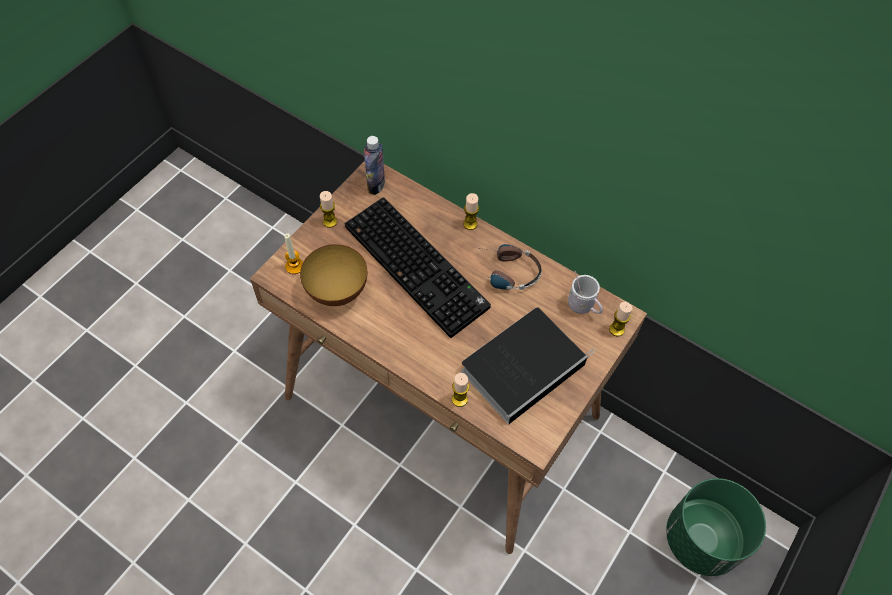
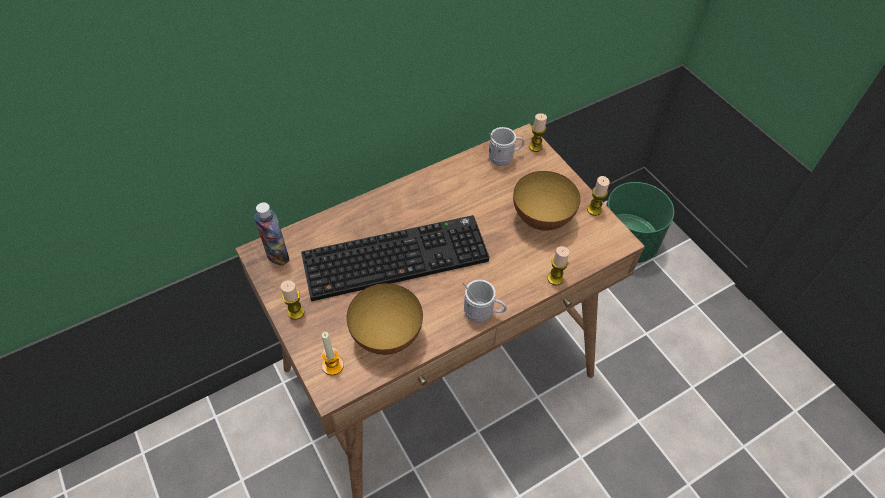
camera: 65 degrees left, 5 degrees down
book [461,307,595,425] -> bowl [513,171,580,231]
candle [463,193,479,230] -> candle moved to [587,176,610,216]
headphones [474,244,541,290] -> none
none -> white mug [463,279,507,323]

